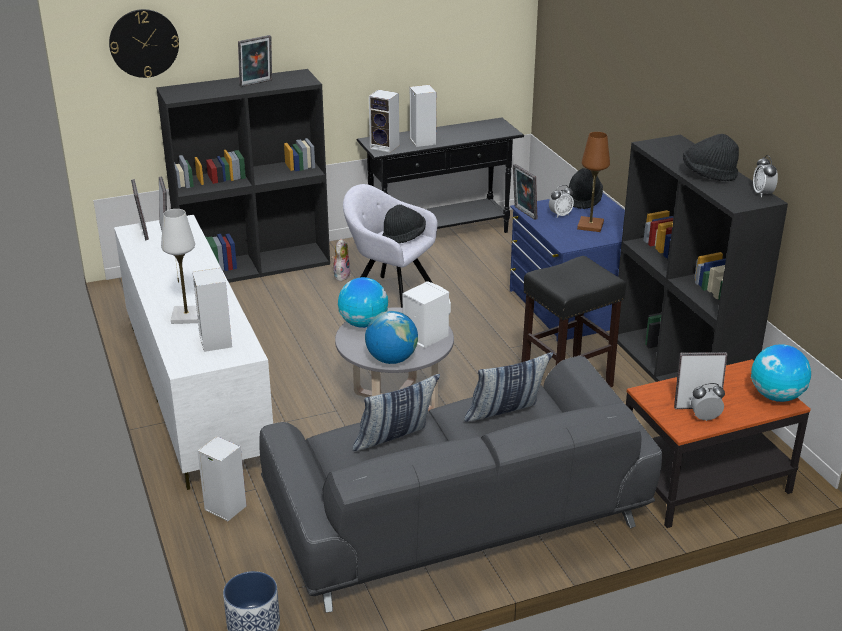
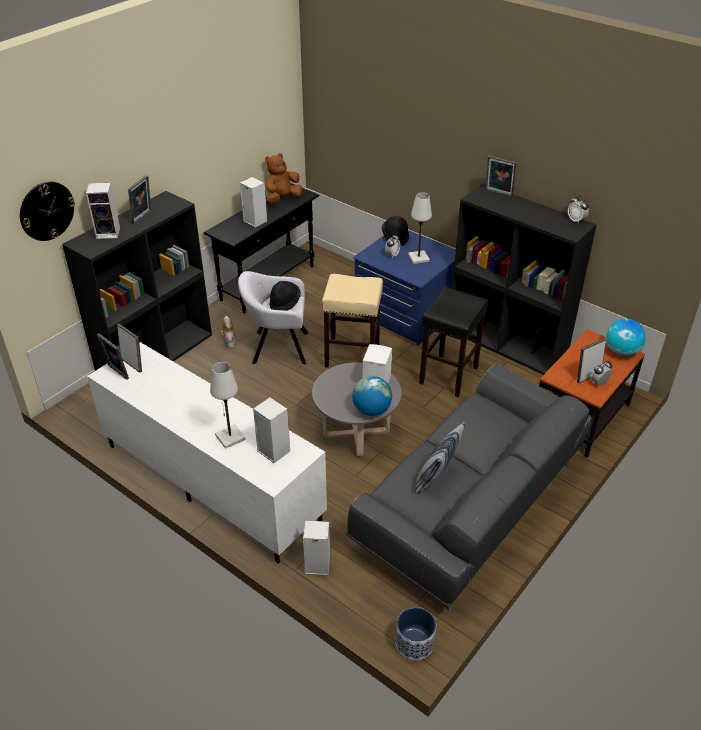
camera: 30 degrees left, 10 degrees up
globe [338,277,388,328] -> none
speaker [369,90,399,153] -> speaker moved to [86,183,120,239]
pillow [464,352,553,422] -> none
picture frame [513,164,538,220] -> picture frame moved to [485,156,516,197]
brown table lamp [577,132,610,232] -> white table lamp [408,192,432,264]
black hat [683,134,739,181] -> none
none -> brown plush toy [265,153,302,204]
none -> beige stool [322,274,383,368]

